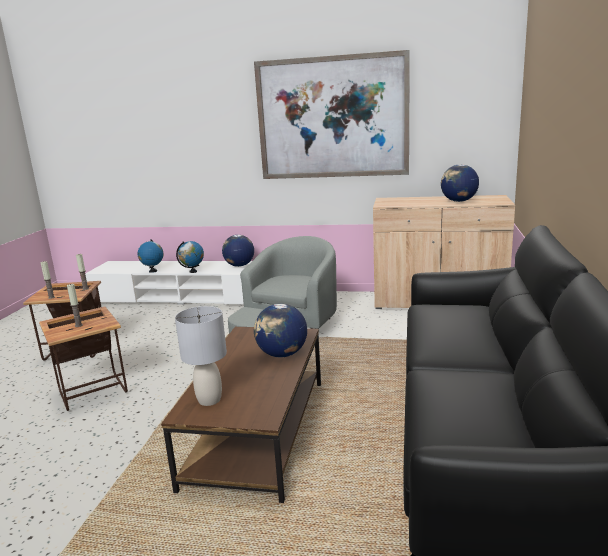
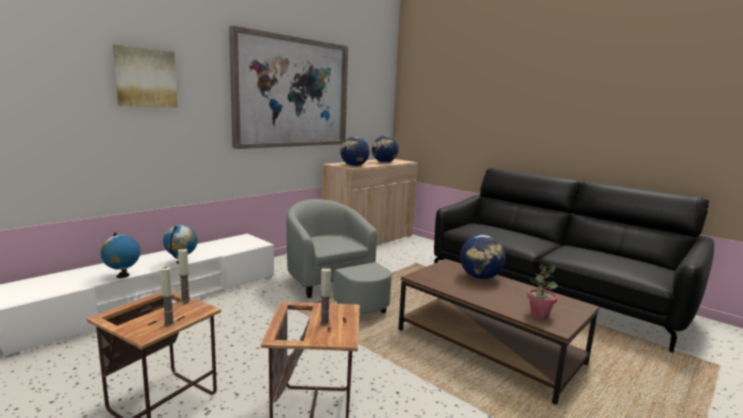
camera: 60 degrees left, 5 degrees down
grey table lamp [175,306,227,406] -> potted plant [527,264,558,319]
globe [222,235,254,267] -> globe moved to [340,137,370,166]
none -> picture [113,44,178,108]

